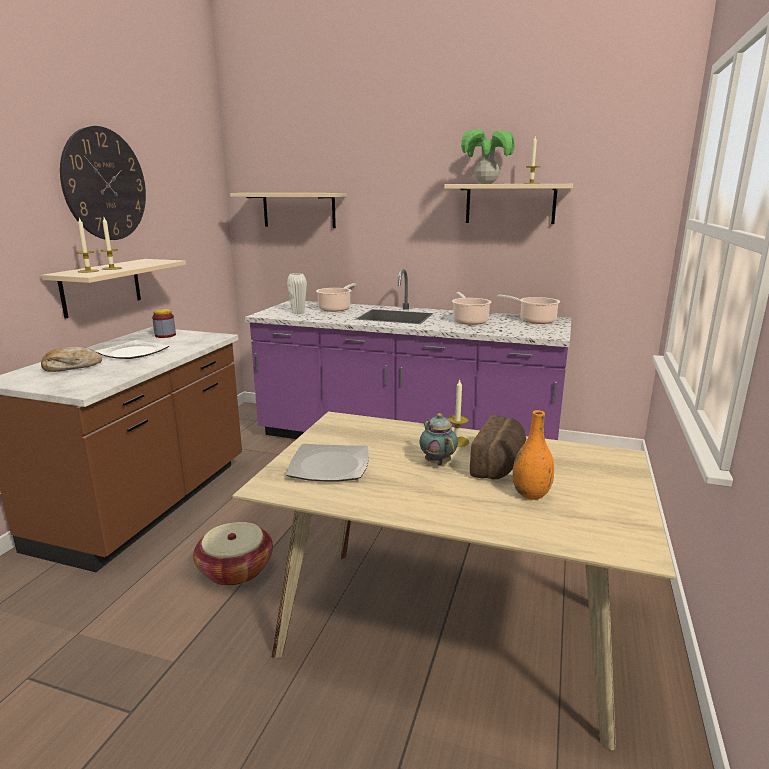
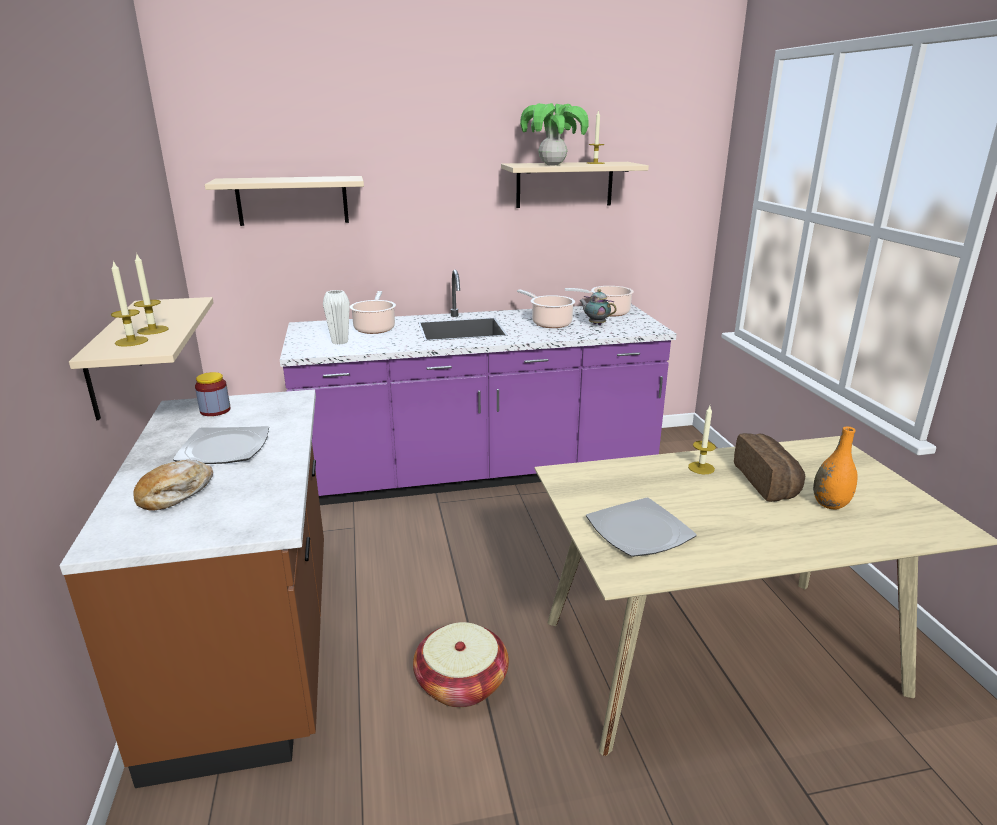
camera: 30 degrees left, 5 degrees up
wall clock [60,126,146,240] -> none
teapot [419,413,458,465] -> teapot moved to [579,289,617,325]

